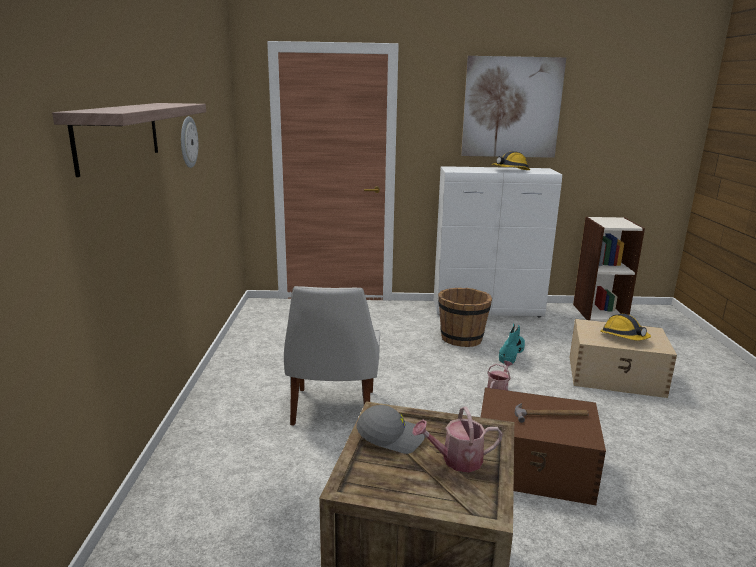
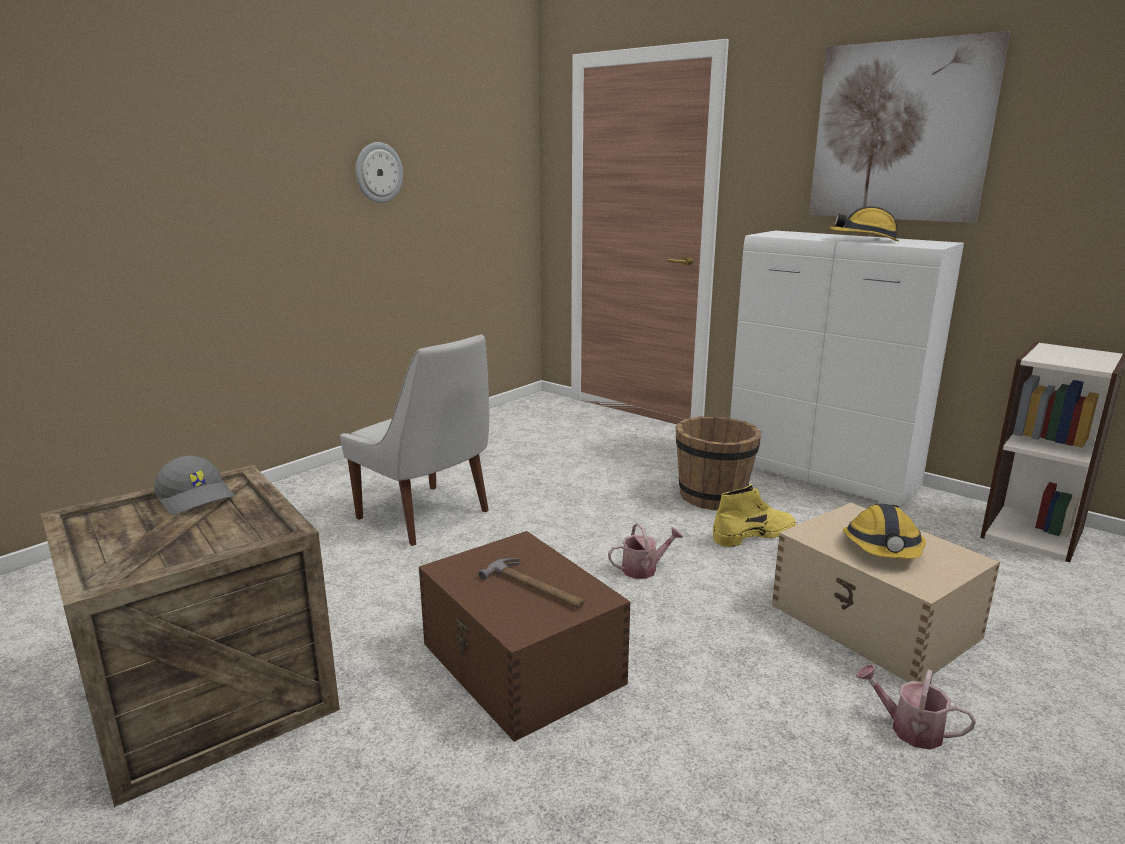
camera: 40 degrees right, 0 degrees up
shelf [52,103,206,177] -> none
white chair [284,286,380,426] -> white chair turned 90 degrees counterclockwise [340,334,489,546]
watering can [412,407,503,472] -> watering can moved to [856,665,976,750]
turquoise boot [499,323,525,364] -> yellow boot [713,484,796,547]

